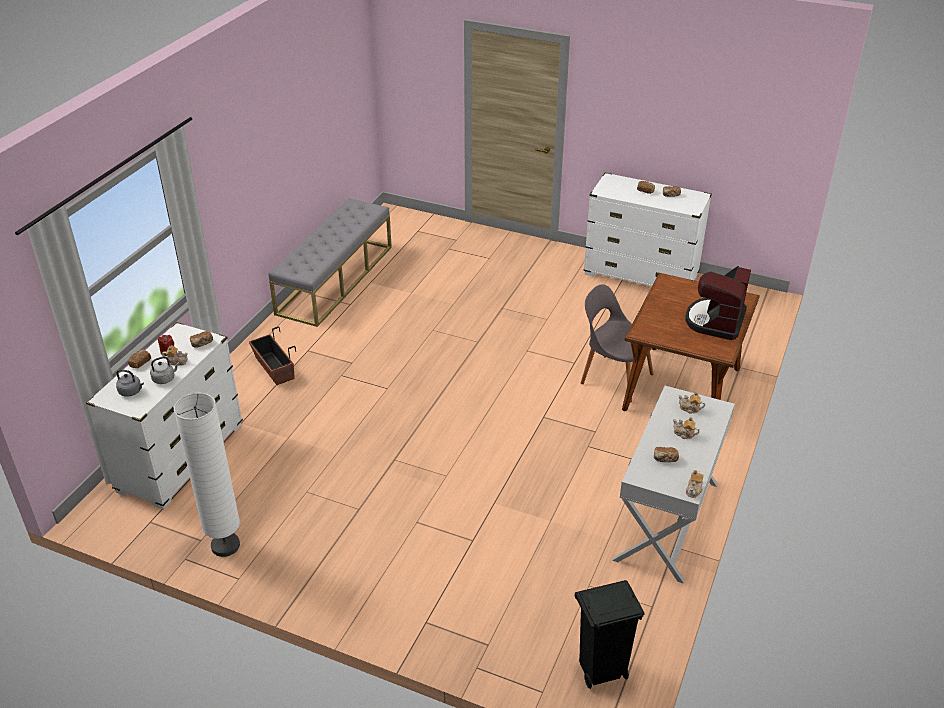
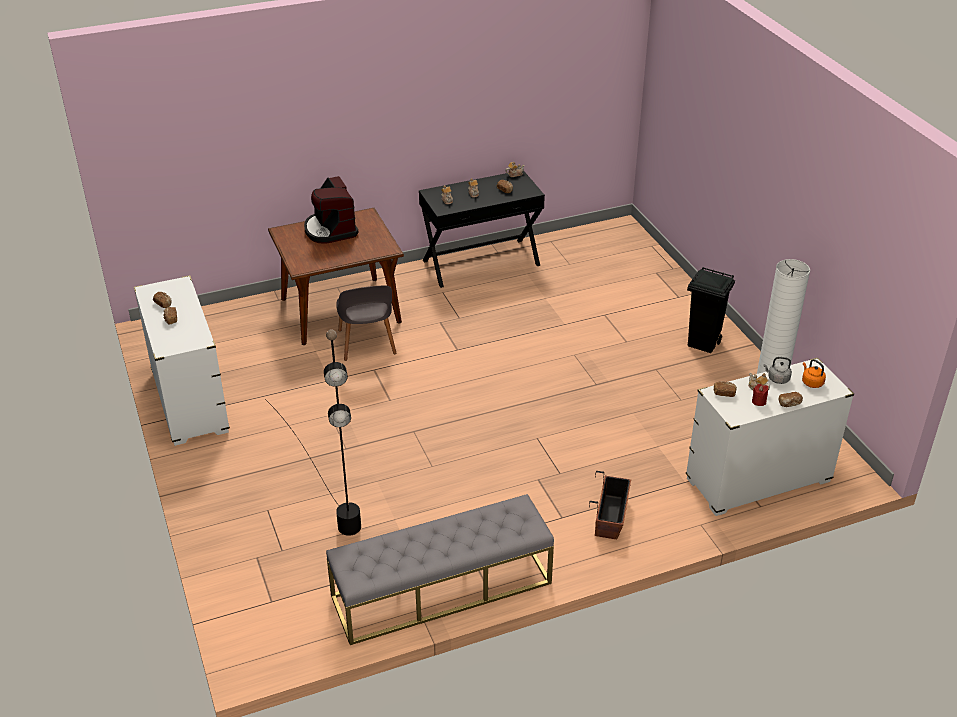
camera: 135 degrees left, 0 degrees up
grey kettle [116,369,144,397] -> orange kettle [802,359,826,388]
black trash can [575,580,645,689] -> black trash can moved to [687,267,735,353]
white console table [612,386,735,584] -> black console table [419,171,545,288]
coffee machine [686,266,751,340] -> coffee machine turned 90 degrees clockwise [304,176,359,244]
none -> black floor lamp [265,330,361,536]

